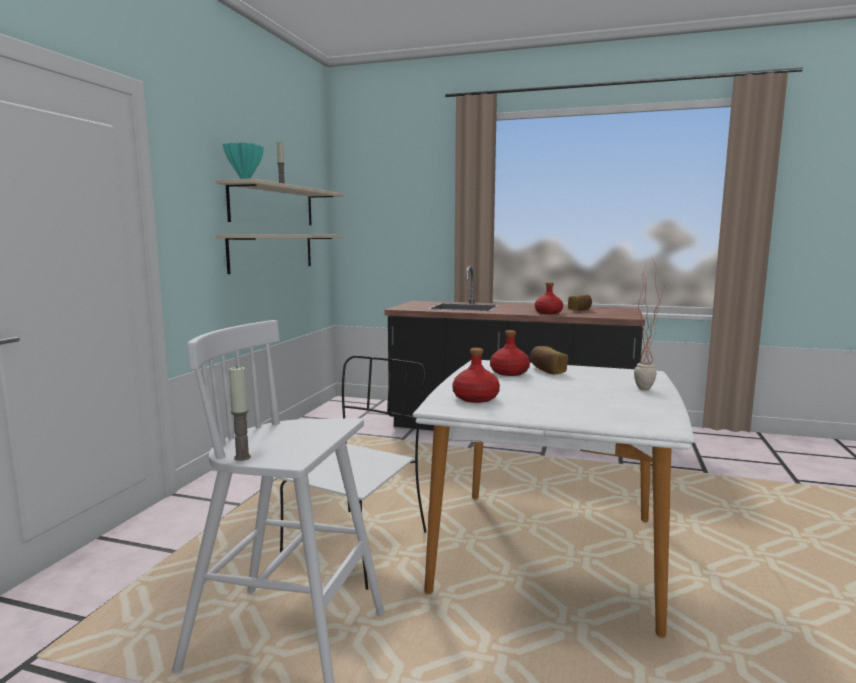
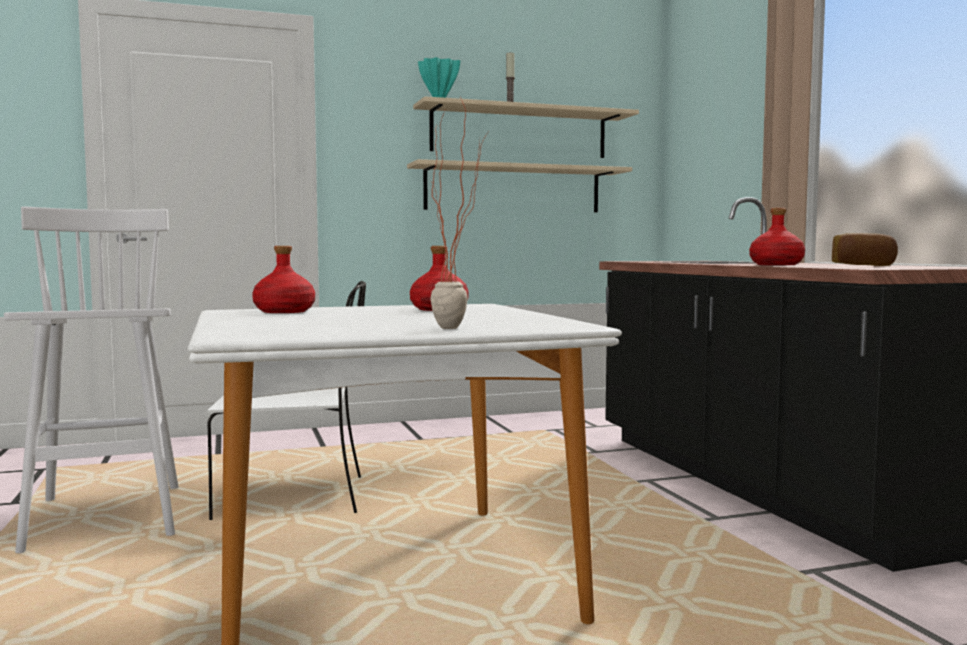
camera: 55 degrees right, 5 degrees down
candle [229,365,251,461] -> none
bread [530,346,568,374] -> none

